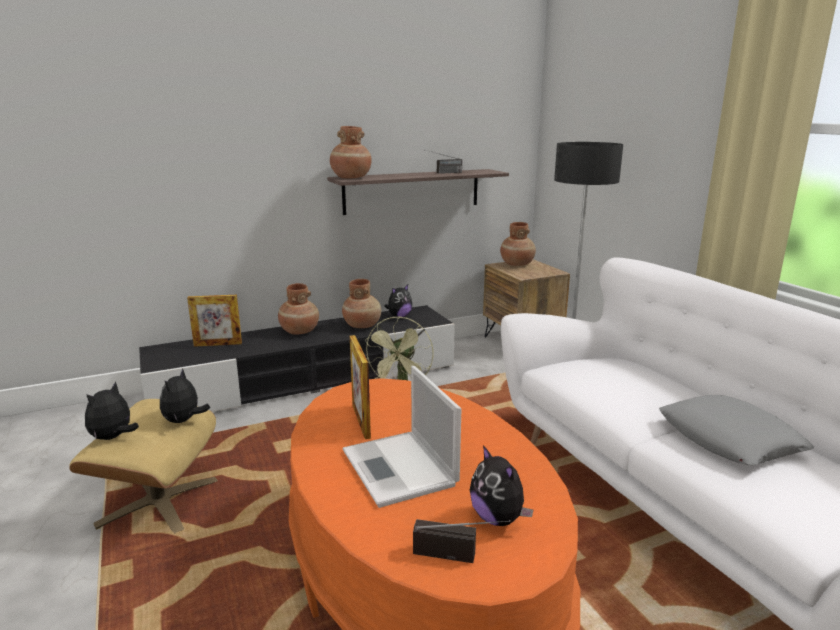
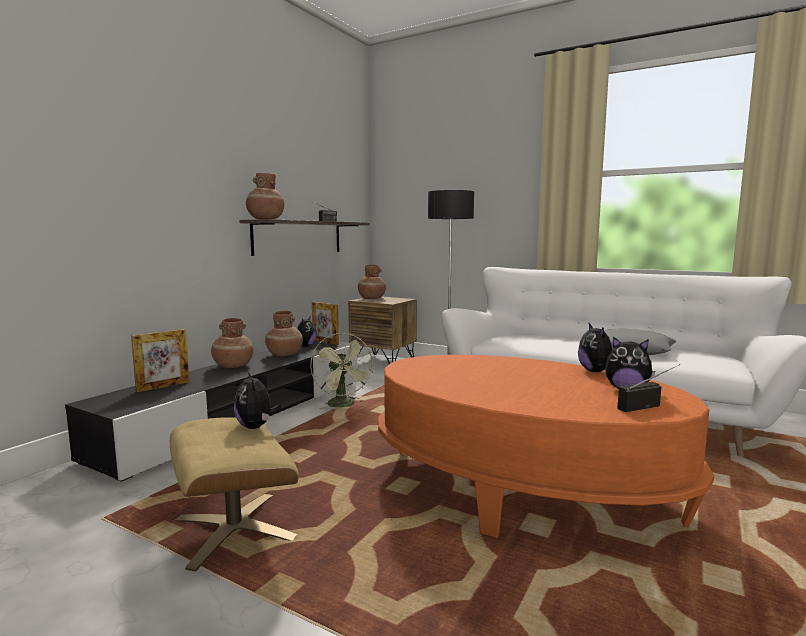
camera: 35 degrees left, 10 degrees down
plush toy [85,381,139,440] -> plush toy moved to [578,323,612,372]
laptop [342,366,461,508] -> none
picture frame [350,335,371,439] -> picture frame moved to [312,302,339,345]

